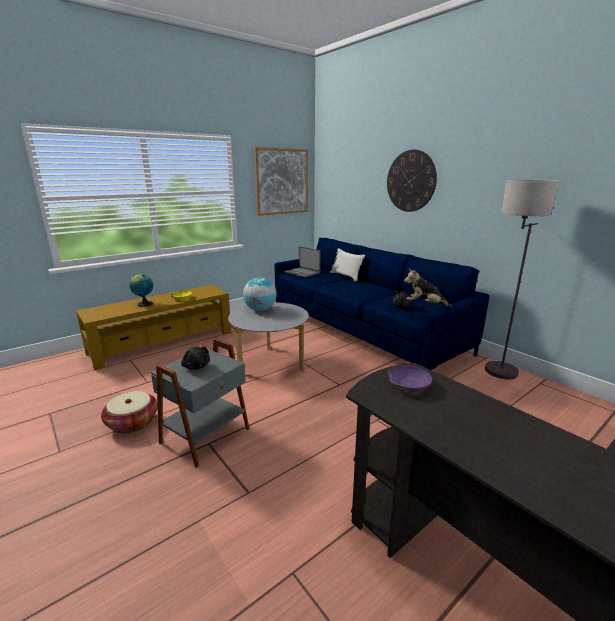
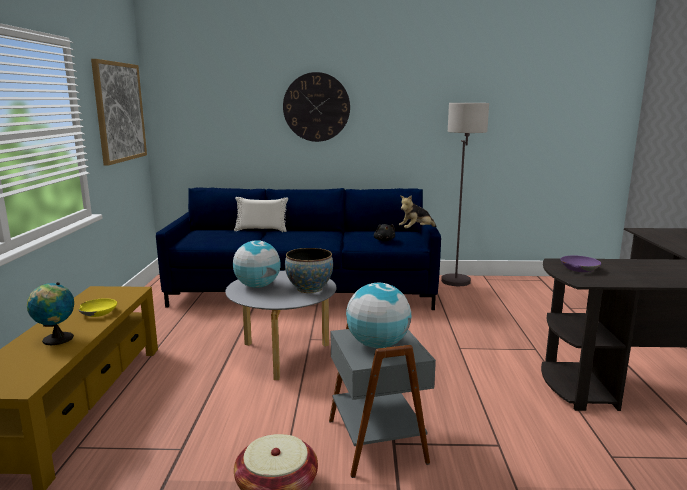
camera: 50 degrees left, 5 degrees down
black plush toy [181,346,210,370] -> globe [346,282,411,348]
laptop [284,246,321,278] -> none
none -> bowl [285,248,333,293]

